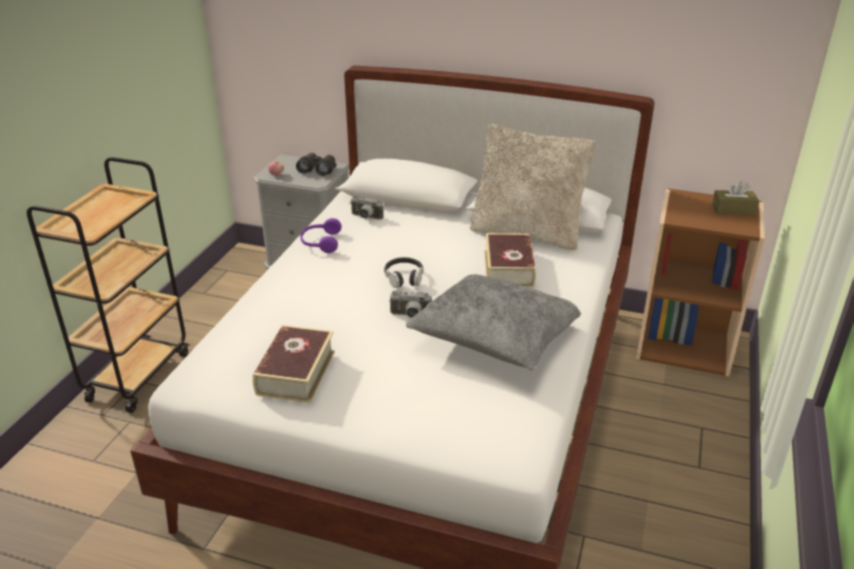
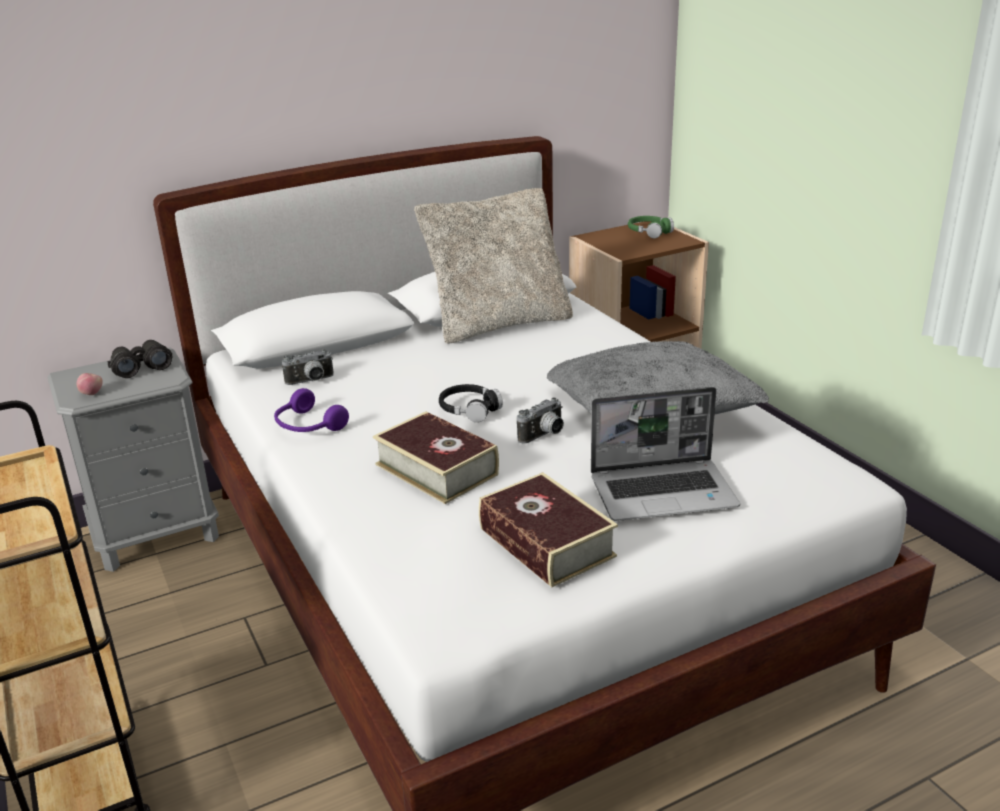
camera: 45 degrees left, 5 degrees down
book [485,233,536,287] -> book moved to [373,411,499,504]
brown tissue box [712,181,759,215] -> green headphones [628,216,674,238]
none -> laptop [591,387,740,521]

